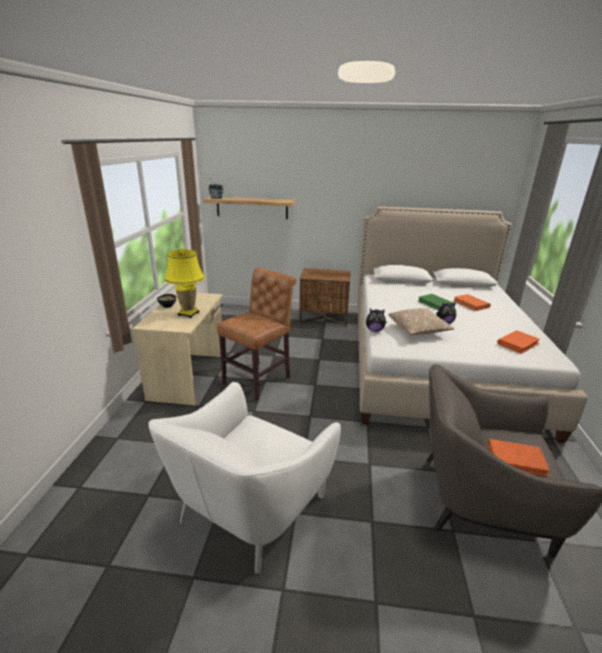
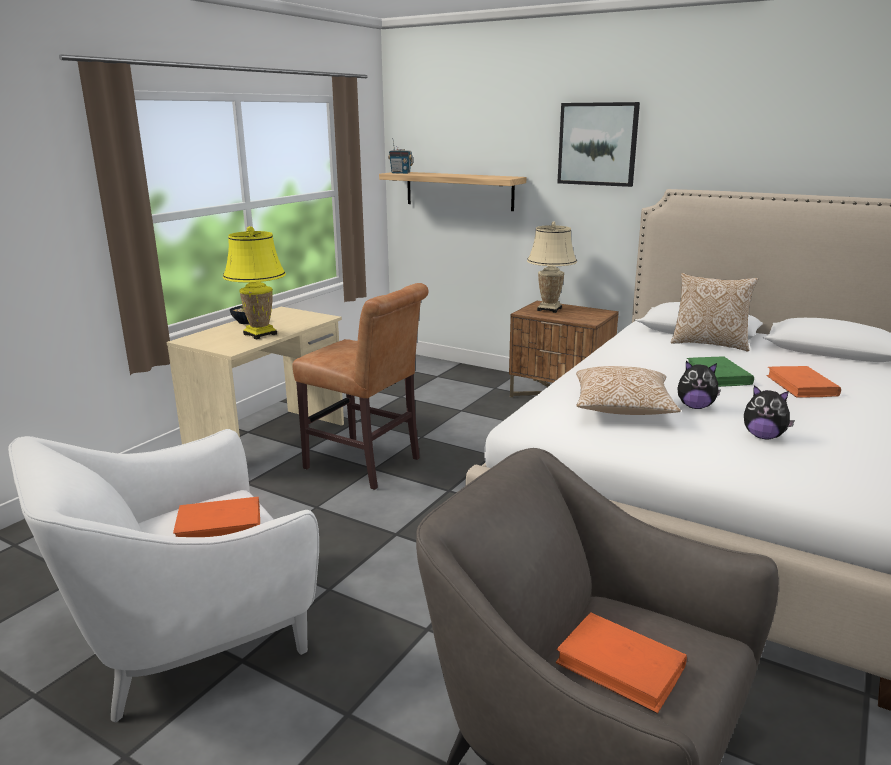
camera: 25 degrees right, 5 degrees down
brown chair [217,268,297,401] -> brown chair turned 60 degrees clockwise [292,283,428,490]
plush toy [366,308,387,332] -> plush toy moved to [744,385,795,439]
orange book [497,330,540,354] -> orange book moved to [173,497,260,537]
none -> beige table lamp [527,222,577,313]
none -> picture [557,102,640,187]
none -> pillow [671,273,758,352]

